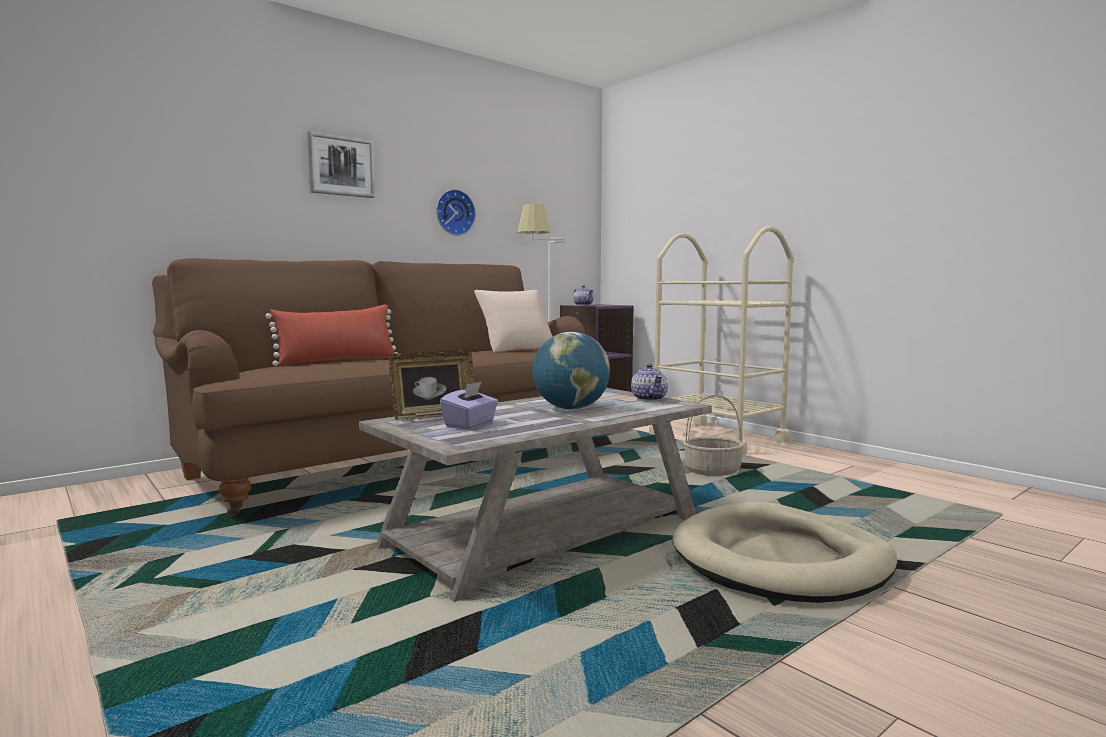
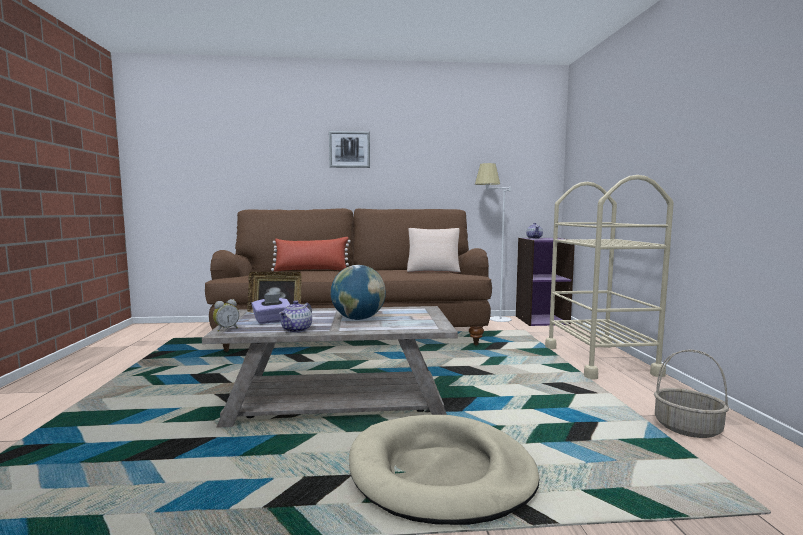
camera: 35 degrees right, 0 degrees up
wall clock [436,189,476,236] -> none
teapot [631,364,668,401] -> teapot moved to [279,301,312,333]
basket [683,395,744,476] -> basket moved to [654,349,729,438]
none -> alarm clock [213,299,239,332]

